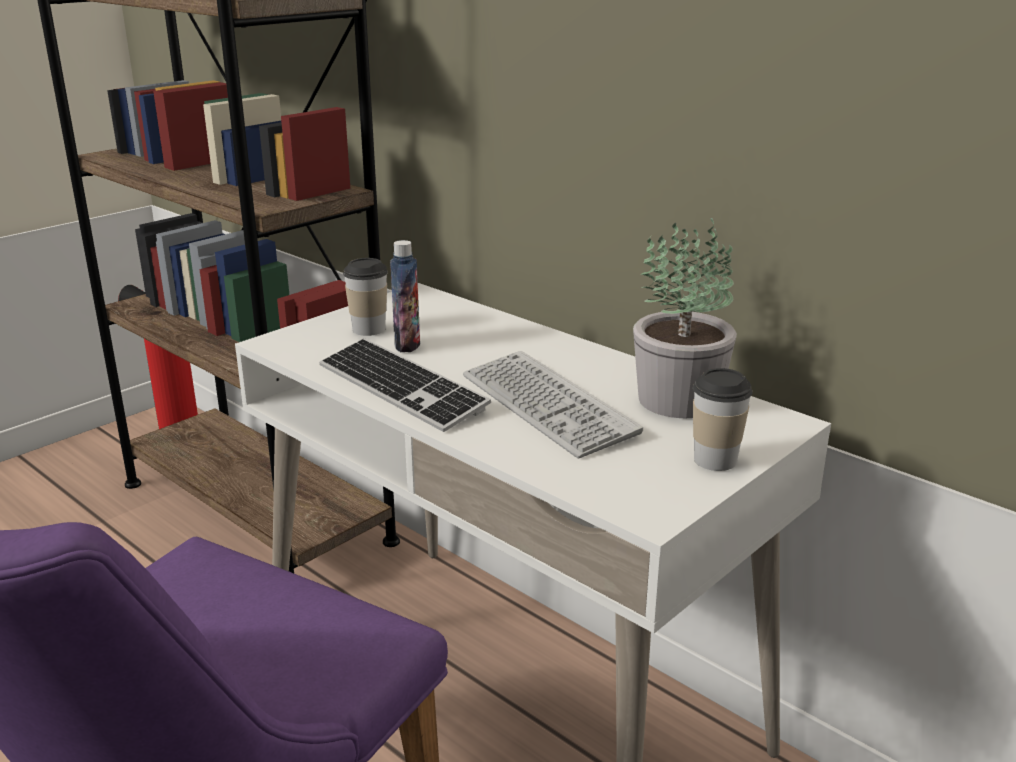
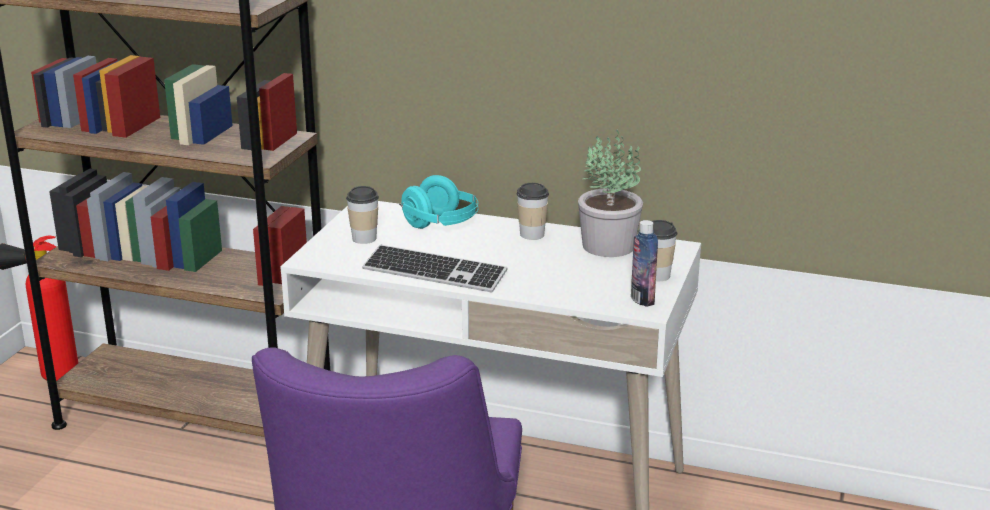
camera: 25 degrees left, 0 degrees up
bottle [390,240,420,352] -> bottle moved to [631,220,658,307]
keyboard [463,351,643,458] -> none
none -> turquoise headphones [399,175,478,229]
none -> cup [517,183,549,240]

